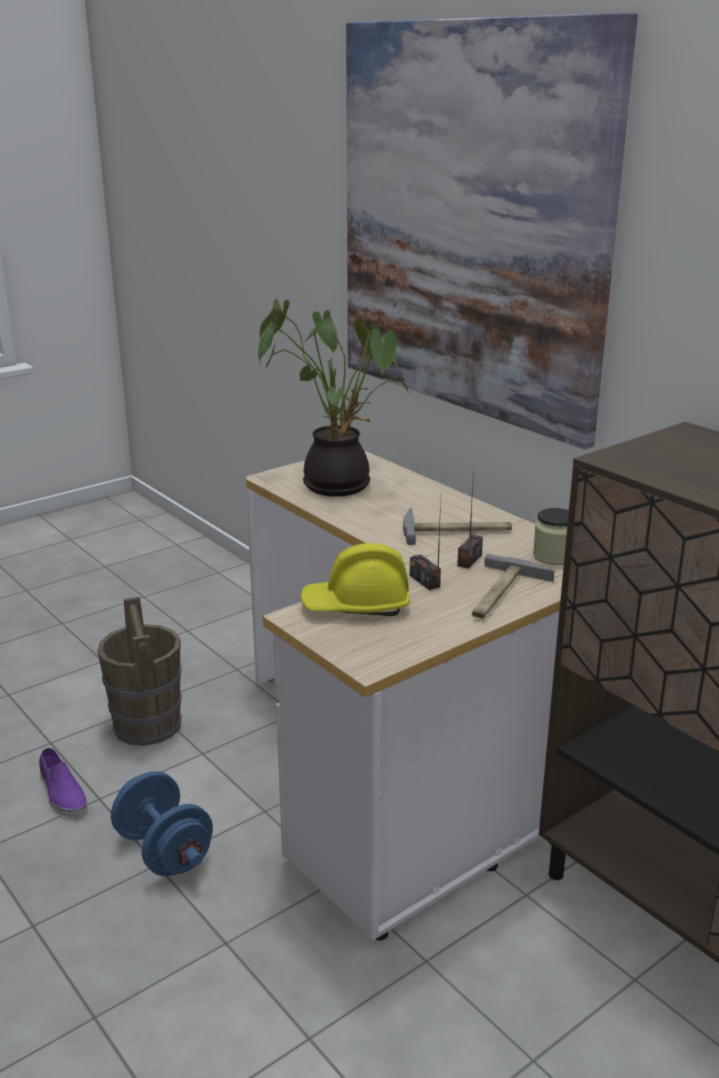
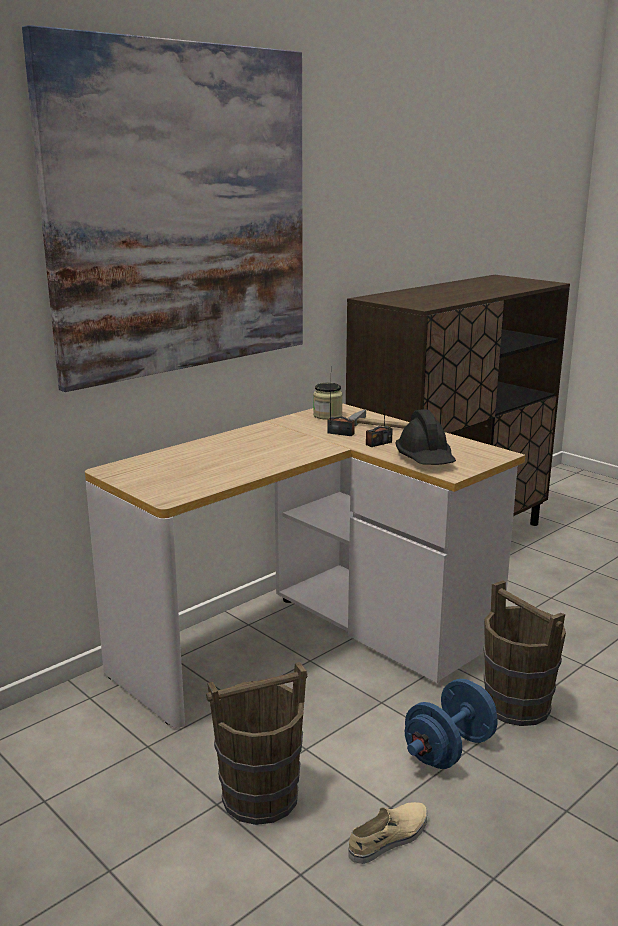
camera: 95 degrees left, 5 degrees down
purple shoe [39,748,88,817] -> beige shoe [348,802,427,864]
potted plant [258,299,409,497] -> none
yellow hard hat [301,543,410,616] -> black hard hat [396,409,456,465]
hammer [403,508,512,545] -> none
none -> brown bucket [483,580,566,726]

